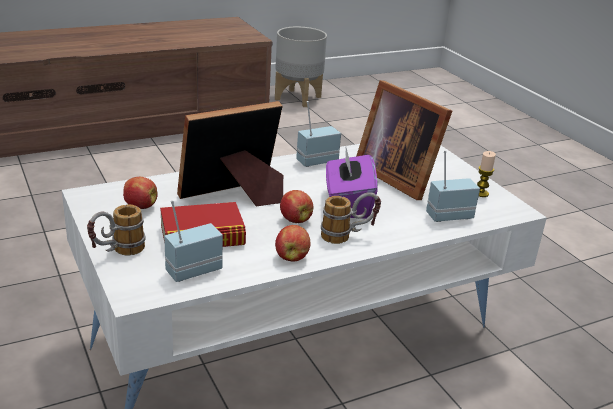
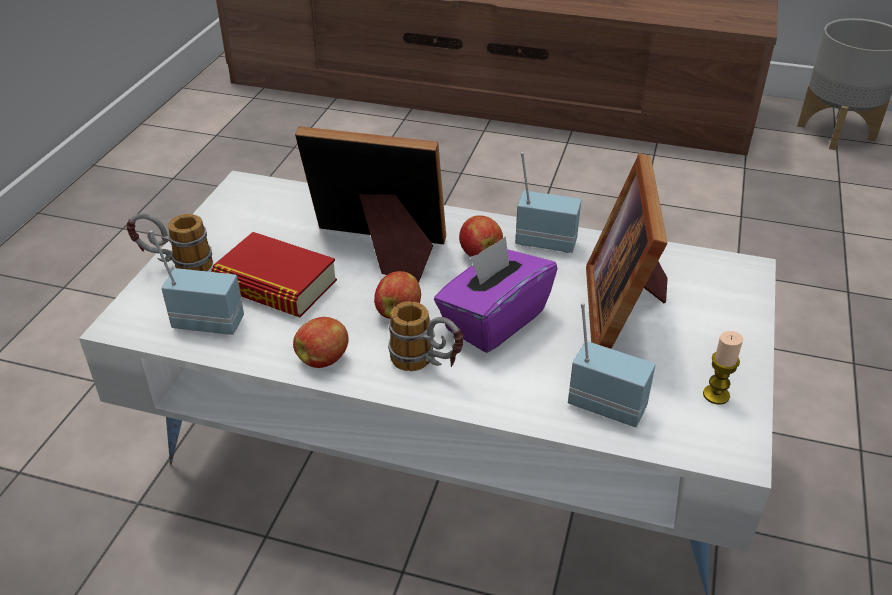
camera: 45 degrees right, 10 degrees up
apple [123,177,158,209] -> apple moved to [459,215,503,257]

